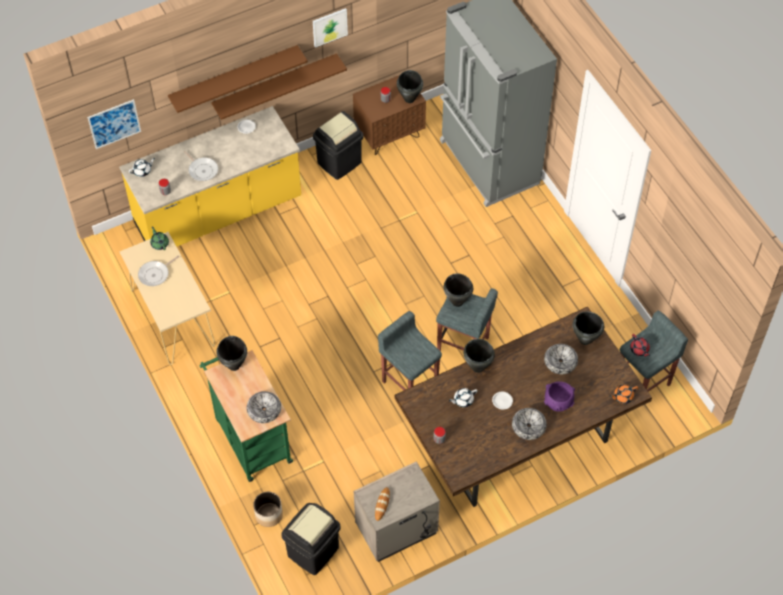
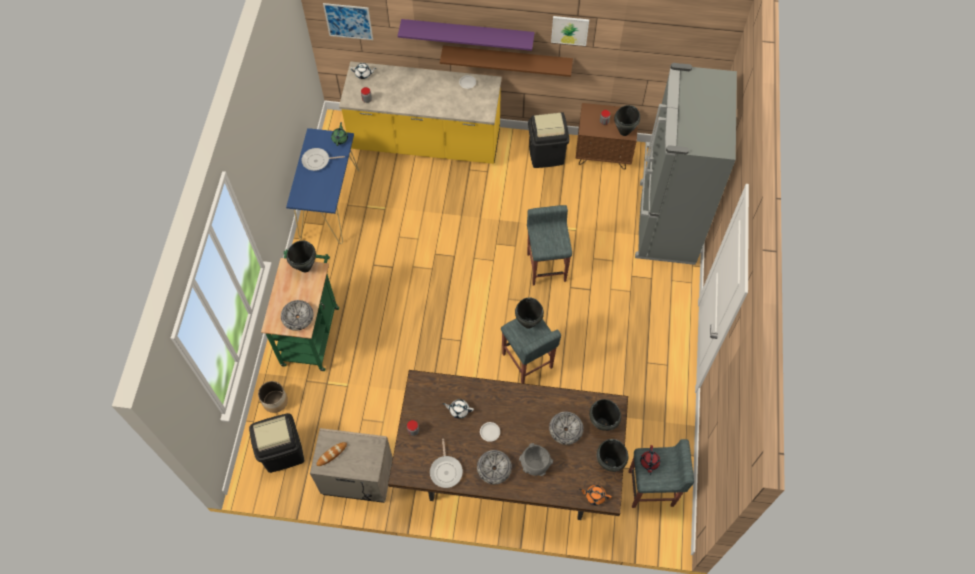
camera: 35 degrees right, 5 degrees up
beige console table [120,232,215,365] -> blue console table [286,128,360,244]
brown shelf [168,45,308,113] -> purple shelf [398,19,535,51]
frying pan [184,151,218,181] -> frying pan moved to [430,439,463,488]
grey stool [378,311,442,391] -> grey stool moved to [527,205,572,285]
black cooking pot [464,339,495,373] -> black cooking pot moved to [597,439,628,472]
purple bowl [544,381,575,412] -> grey bowl [519,443,553,476]

